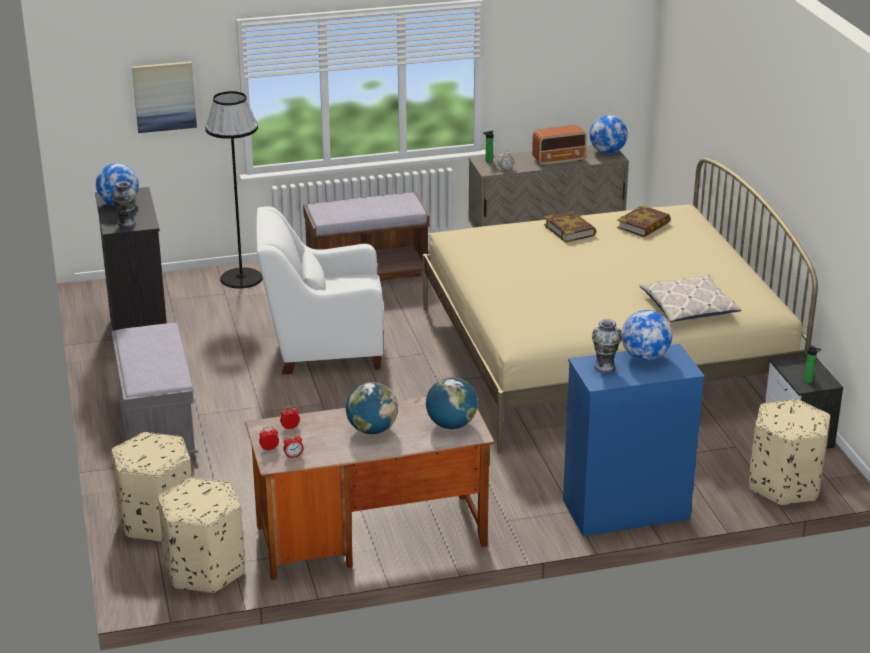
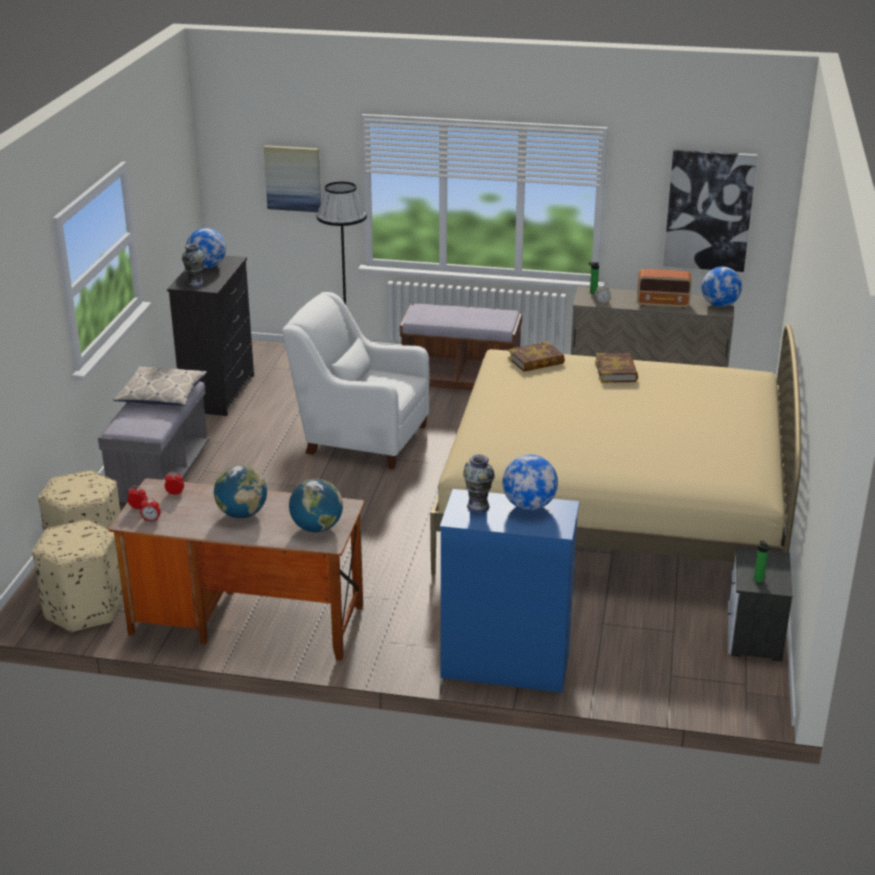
camera: 25 degrees right, 0 degrees up
book [617,205,671,237] -> book moved to [508,341,565,372]
pillow [640,275,742,322] -> pillow moved to [113,366,207,406]
beige ottoman [749,399,830,506] -> none
none -> picture [663,150,757,272]

